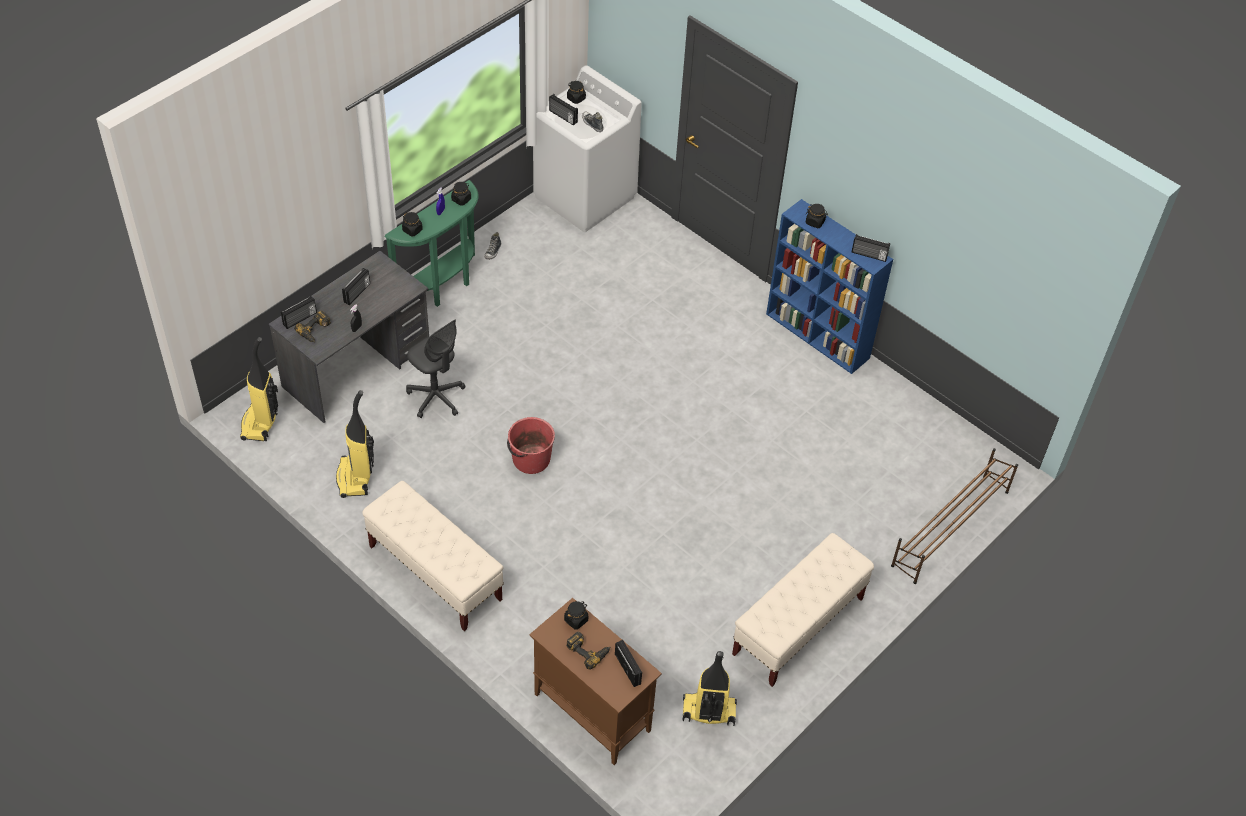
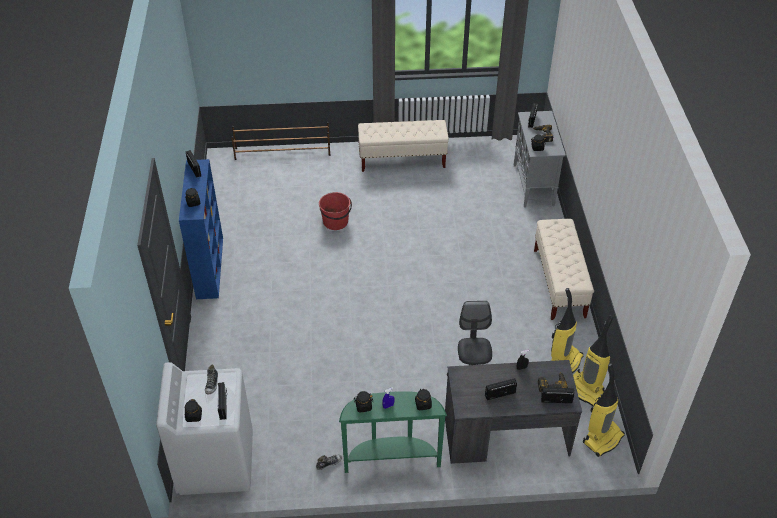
camera: 135 degrees left, 5 degrees down
red bucket [507,417,555,474] -> red bucket moved to [319,192,352,230]
brown cabinet [529,598,662,765] -> grey cabinet [514,111,566,208]
vacuum cleaner [683,651,737,726] -> vacuum cleaner moved to [573,315,614,406]

